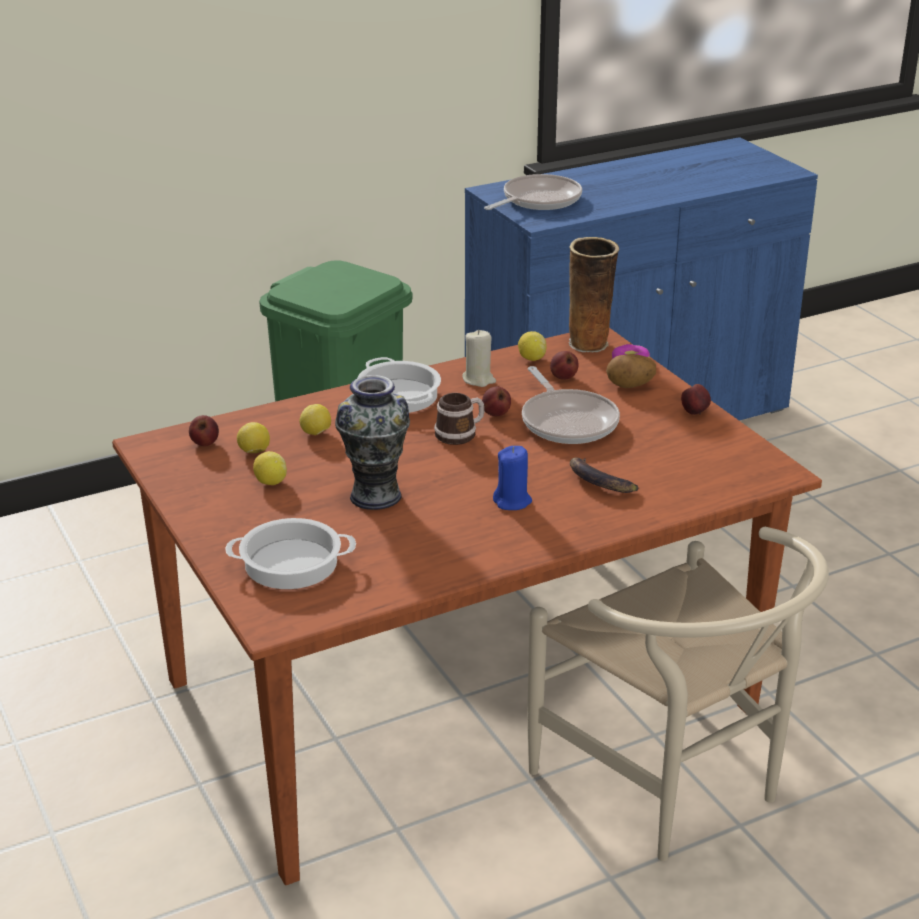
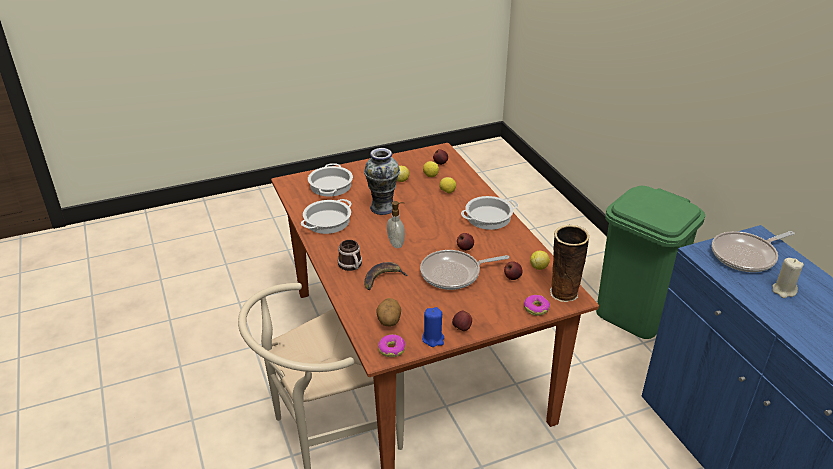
camera: 95 degrees right, 5 degrees up
mug [434,393,484,445] -> mug moved to [338,240,362,271]
beige candle [462,330,496,387] -> beige candle moved to [773,258,804,298]
frying pan [484,174,582,210] -> frying pan turned 105 degrees clockwise [712,231,795,272]
blue candle [493,446,532,510] -> blue candle moved to [422,307,444,347]
potato [606,354,656,388] -> potato moved to [376,298,401,327]
none -> cooking pot [301,199,352,234]
none -> donut [378,334,405,357]
none -> soap dispenser [387,201,405,248]

